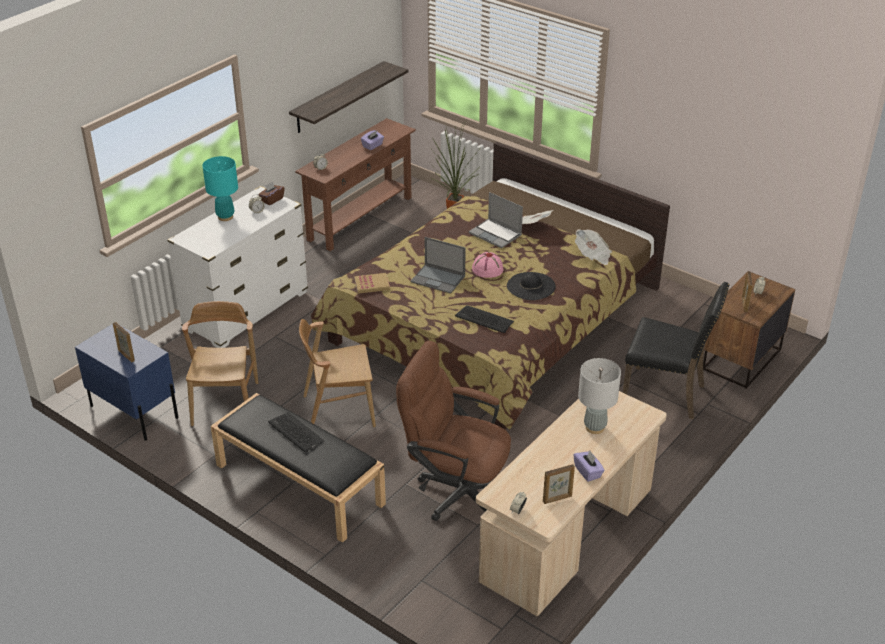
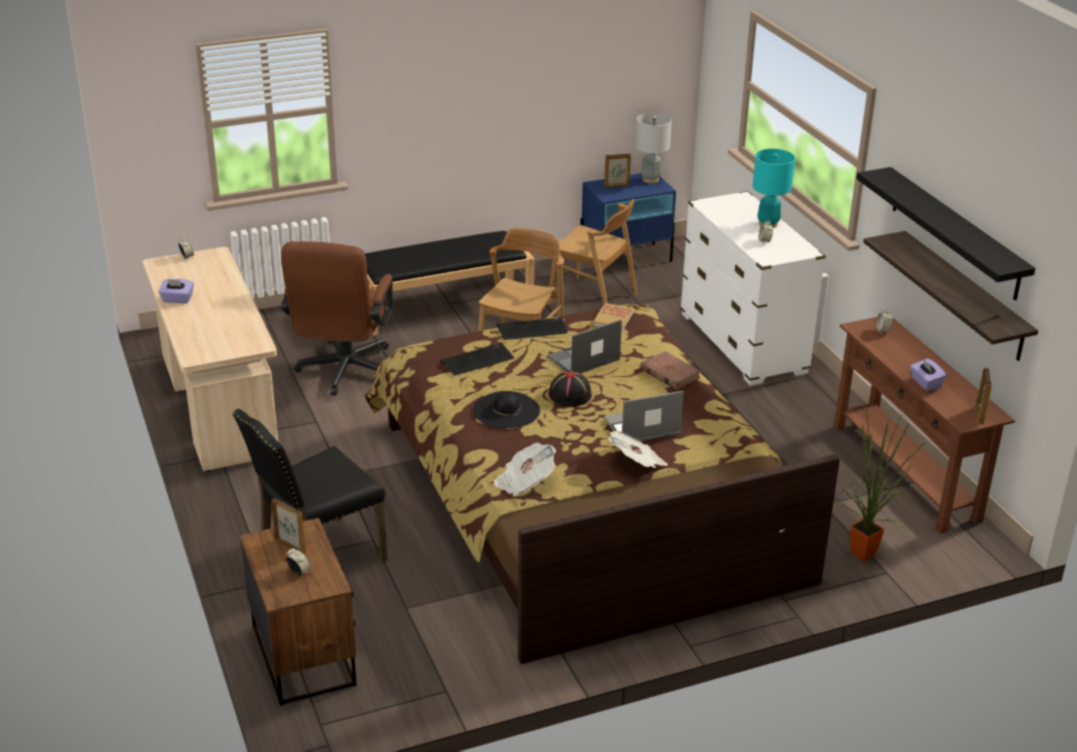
camera: 120 degrees right, 5 degrees down
brown tissue box [258,182,285,205] -> none
keyboard [268,412,324,453] -> keyboard moved to [497,318,568,340]
brown office chair [396,341,511,521] -> brown office chair turned 135 degrees clockwise [281,241,393,395]
pink hat [472,252,503,278] -> black hat [549,370,592,407]
picture frame [543,464,575,504] -> picture frame moved to [976,368,992,424]
grey table lamp [578,358,621,434] -> grey table lamp moved to [635,112,672,183]
none -> brown book [640,351,701,390]
none -> black shelf [856,167,1035,301]

